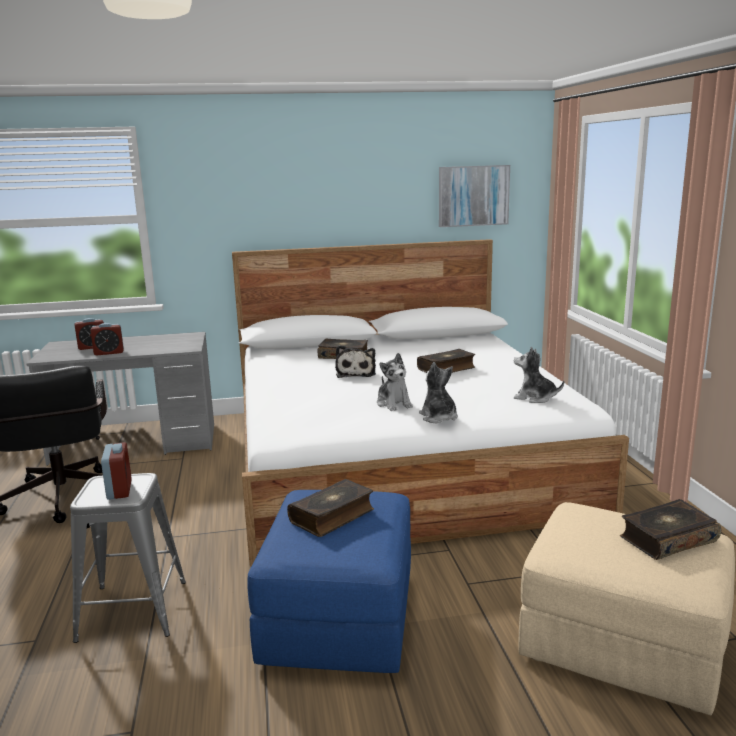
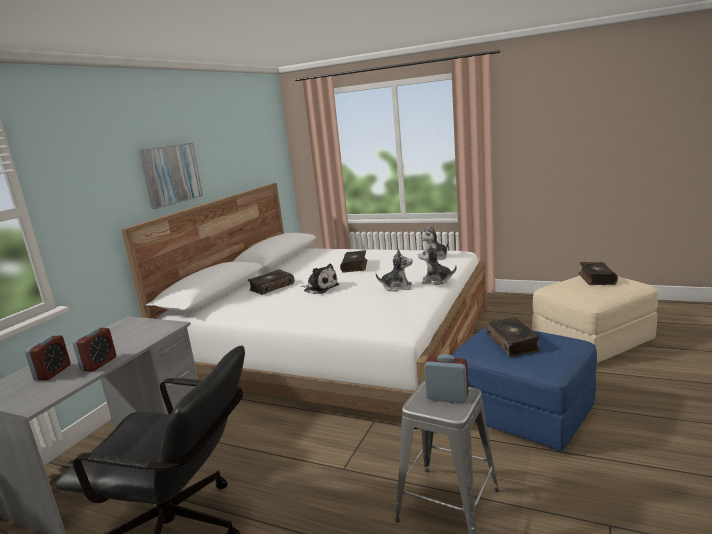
camera: 55 degrees left, 0 degrees up
picture [439,165,510,227] -> picture moved to [139,143,203,209]

